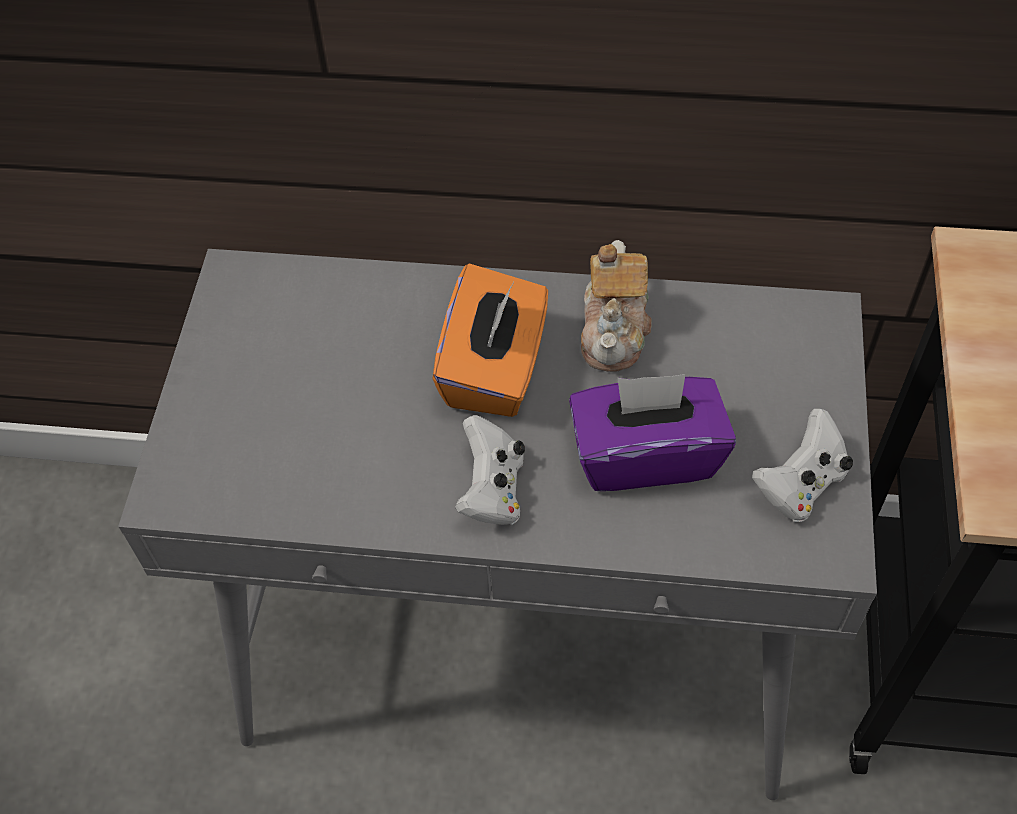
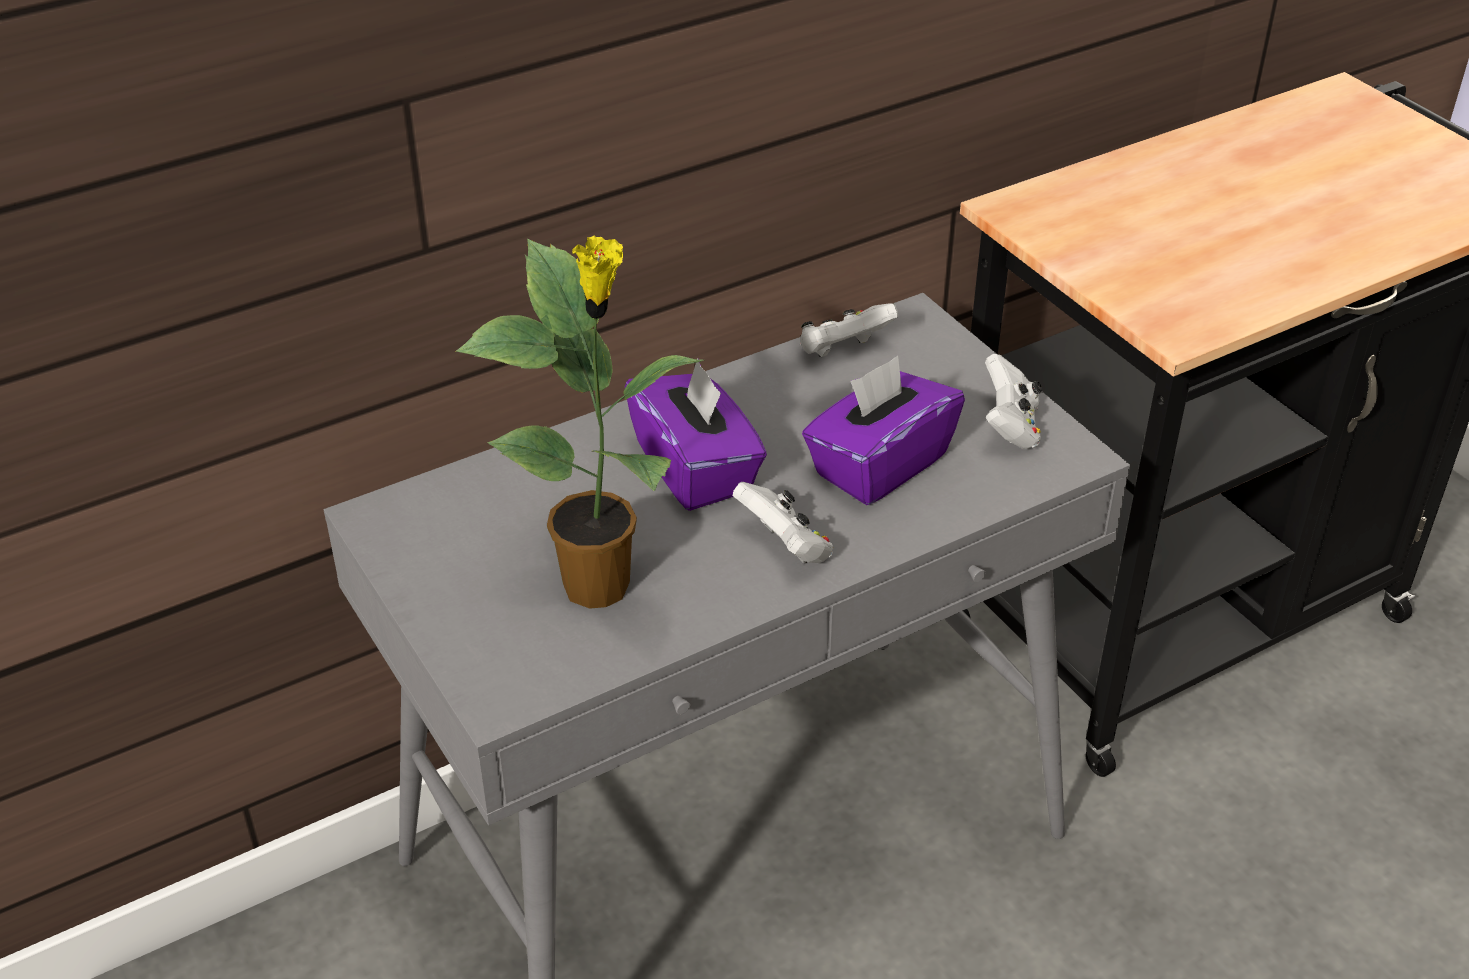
camera: 40 degrees left, 15 degrees down
orange tissue box [432,263,548,417] -> purple tissue box [625,358,767,511]
teapot [581,240,652,372] -> none
none -> potted plant [456,236,704,609]
none -> white game controller [800,303,898,358]

